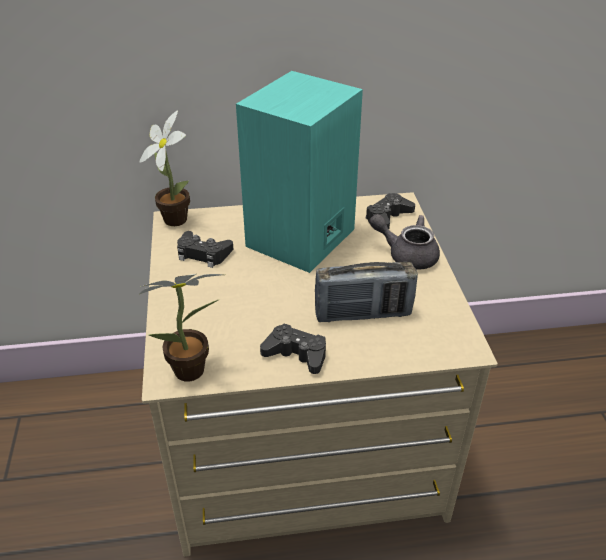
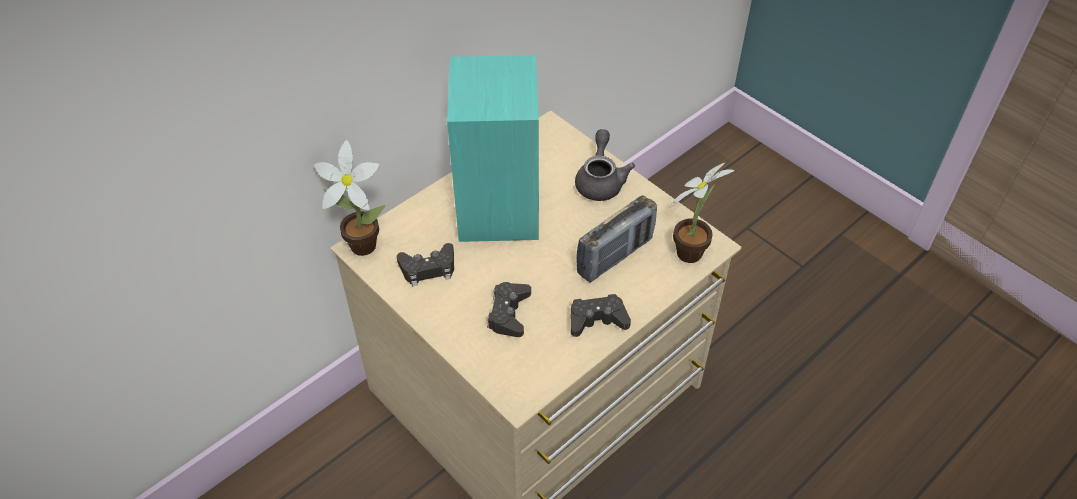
camera: 35 degrees left, 10 degrees up
potted plant [139,274,224,382] -> potted plant moved to [669,163,735,263]
black game controller [366,193,415,229] -> black game controller moved to [487,282,531,337]
grey teapot [369,214,440,270] -> grey teapot turned 105 degrees clockwise [575,129,635,201]

